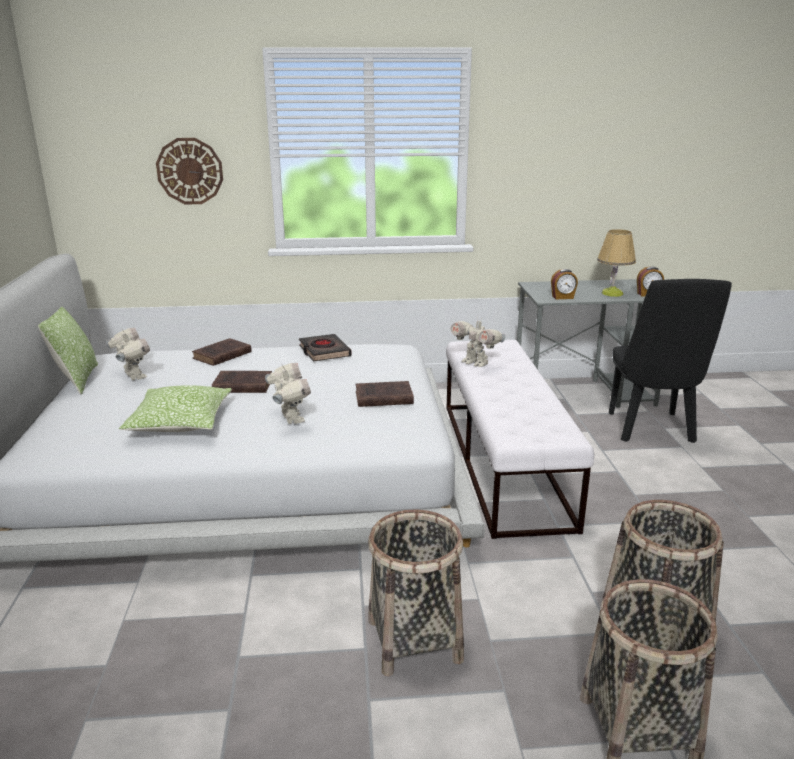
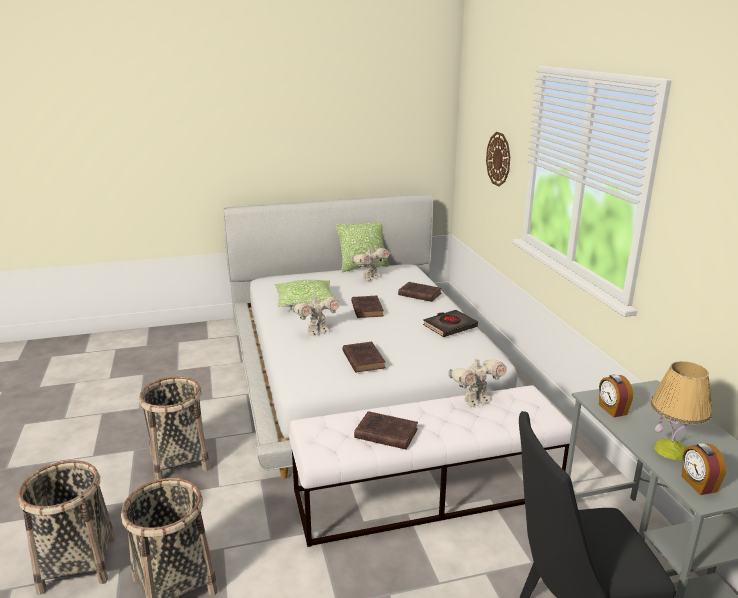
camera: 80 degrees right, 0 degrees up
toy robot [450,318,506,367] -> toy robot turned 150 degrees counterclockwise [448,355,507,407]
none -> brown book [354,411,418,450]

